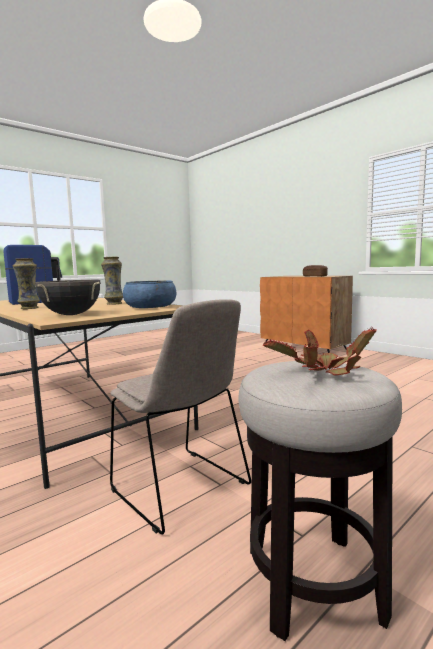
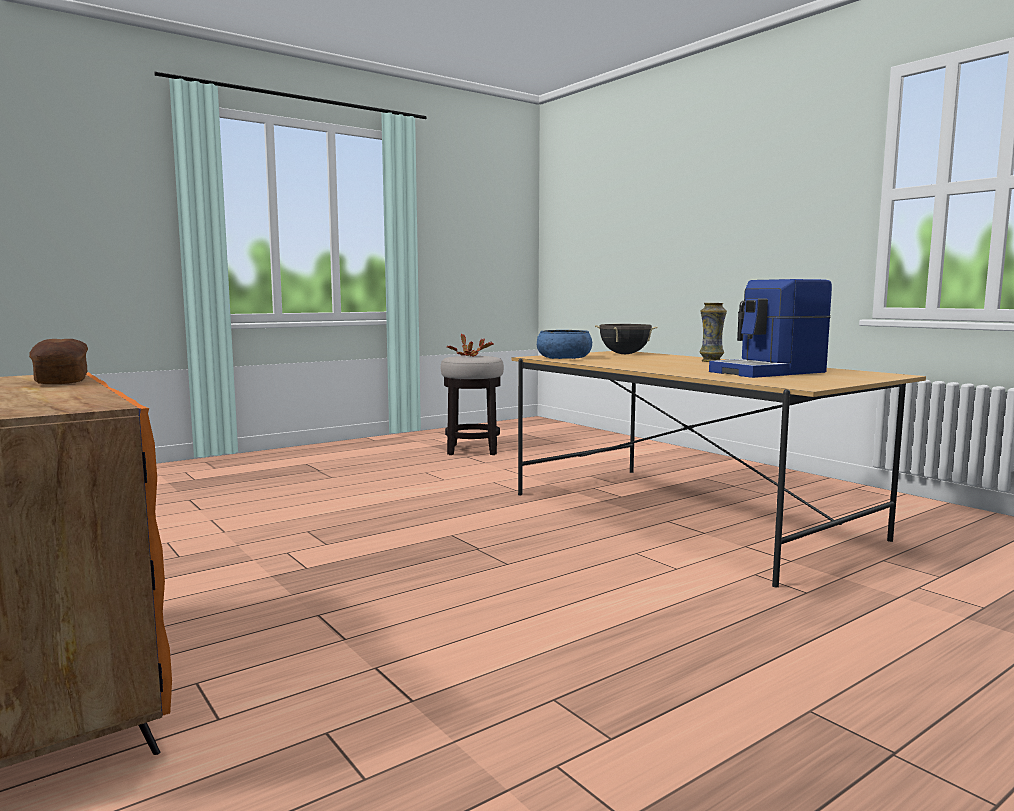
camera: 175 degrees left, 0 degrees up
vase [101,257,123,305] -> none
beige chair [110,299,251,535] -> none

